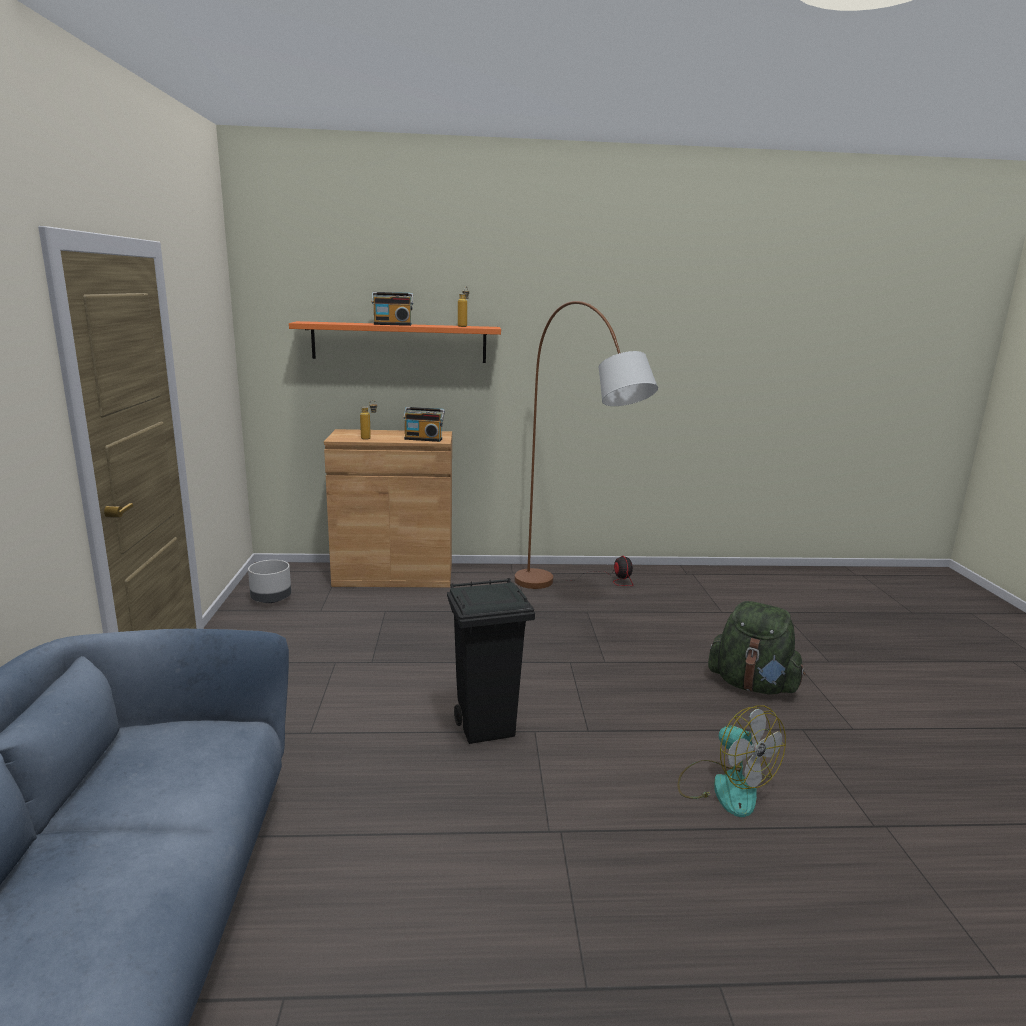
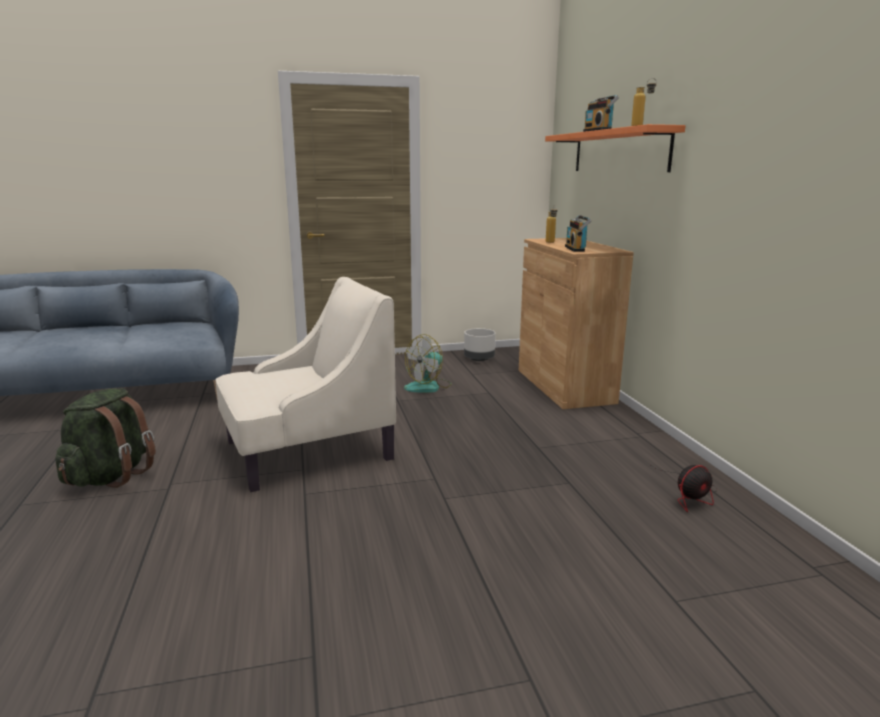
camera: 80 degrees right, 0 degrees up
black trash can [447,578,535,744] -> beige armchair [215,277,396,492]
brown floor lamp [515,301,658,589] -> none
fan [678,705,786,817] -> fan moved to [404,334,452,393]
green backpack [708,601,806,694] -> green backpack moved to [55,389,156,488]

